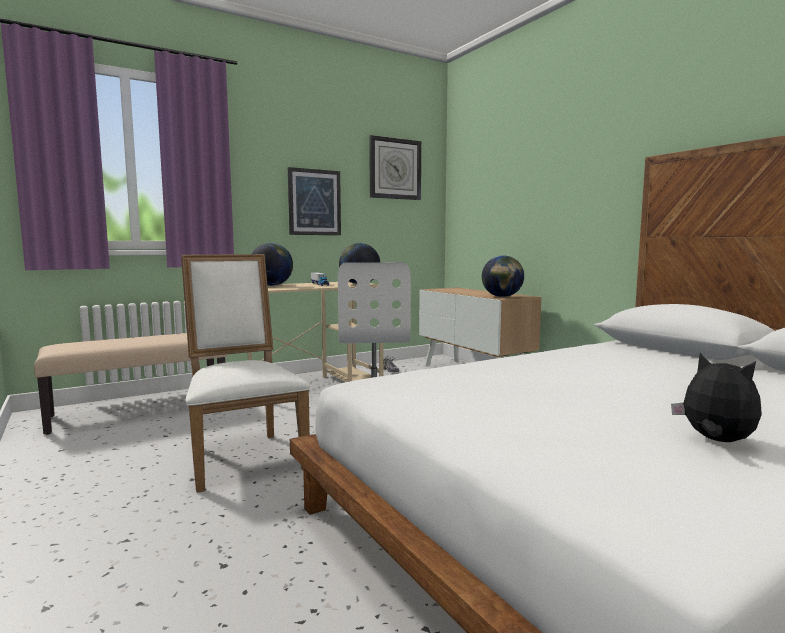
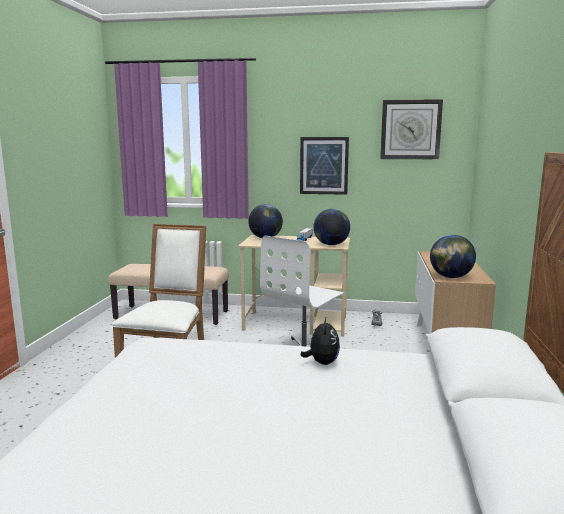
camera: 40 degrees right, 5 degrees up
plush toy [671,353,762,442] -> plush toy moved to [301,316,340,365]

